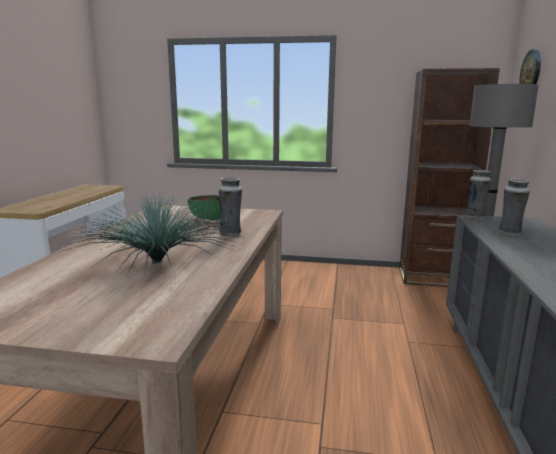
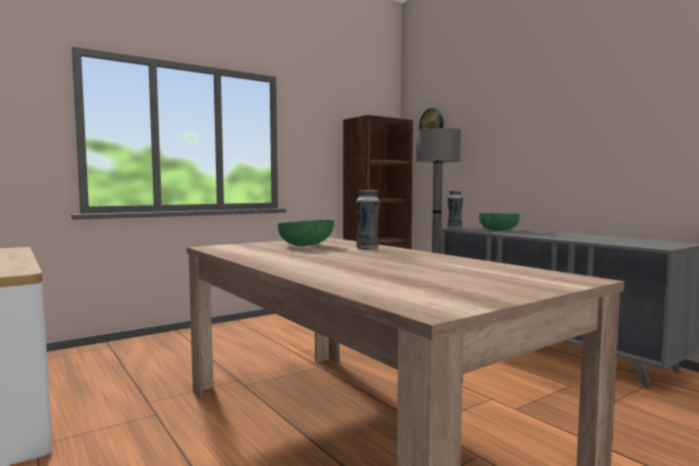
camera: 45 degrees left, 10 degrees down
potted plant [61,191,240,272] -> none
vase [499,178,530,236] -> green bowl [479,213,520,231]

